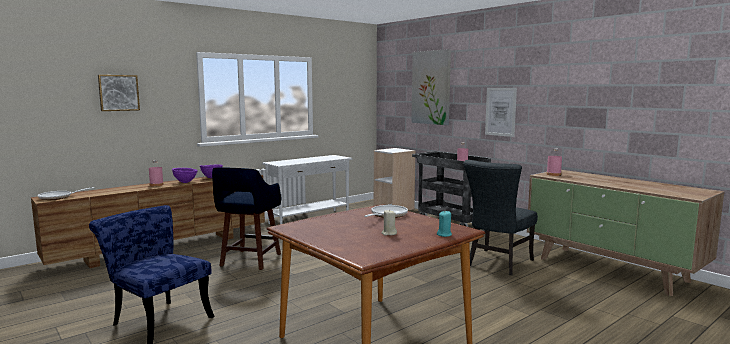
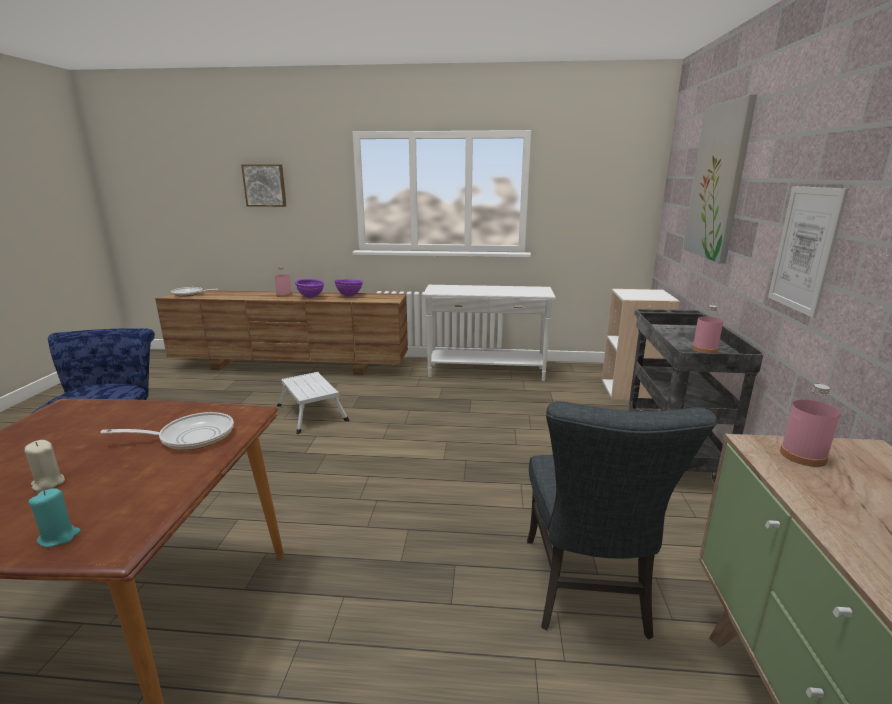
camera: 45 degrees right, 10 degrees up
blue stool [212,167,281,270] -> white step ladder [277,372,349,434]
grey chair [463,160,538,275] -> grey chair turned 75 degrees counterclockwise [527,401,717,640]

